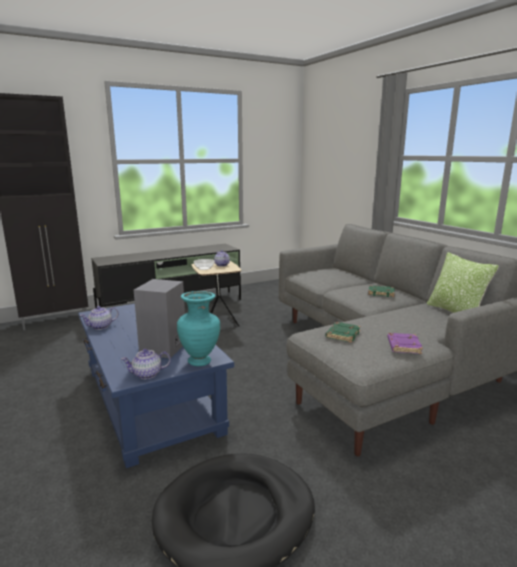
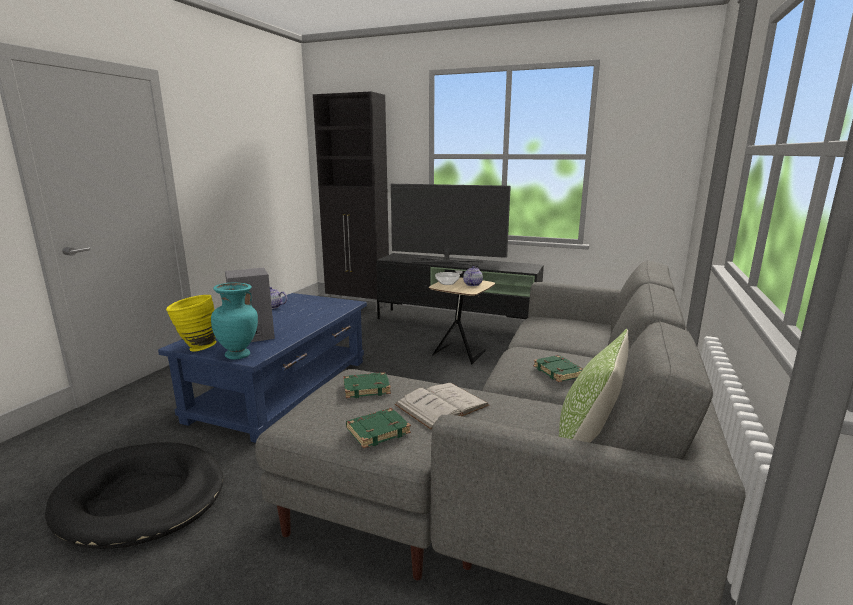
camera: 50 degrees right, 0 degrees up
teapot [121,349,171,379] -> yellow vase [166,295,216,351]
purple book [387,333,423,354] -> green book [346,408,411,448]
none -> television [391,184,511,267]
none -> white book [394,383,489,430]

